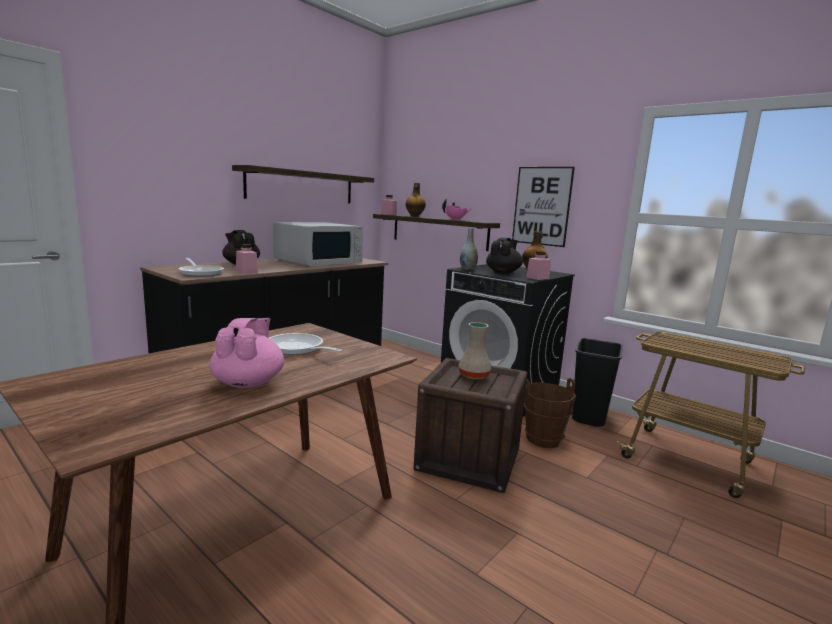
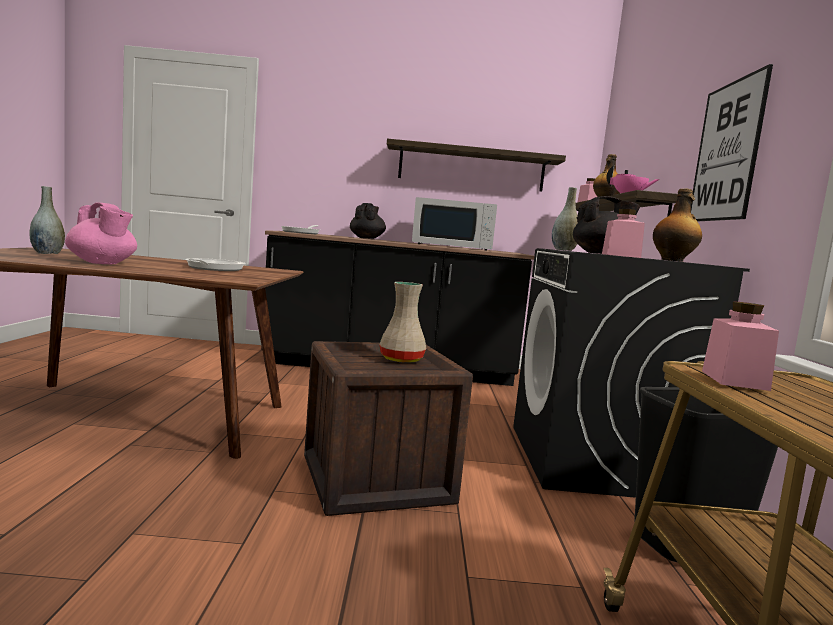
camera: 50 degrees right, 5 degrees down
pink teapot [210,318,284,388] -> pink teapot turned 75 degrees clockwise [65,203,137,264]
pink jar [236,244,258,273] -> pink jar moved to [702,301,779,391]
brown bucket [524,378,576,448] -> none
none -> grey vase [30,186,65,254]

